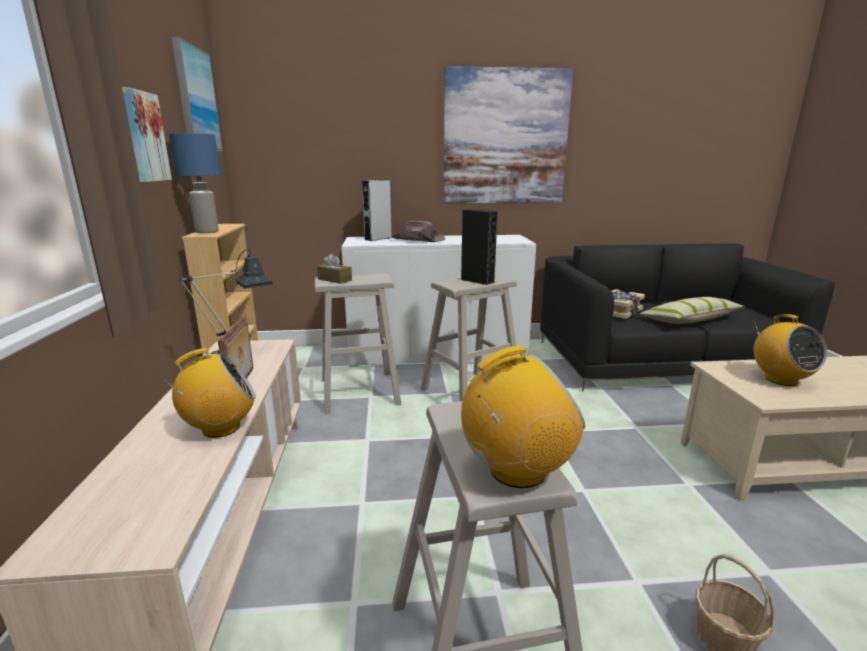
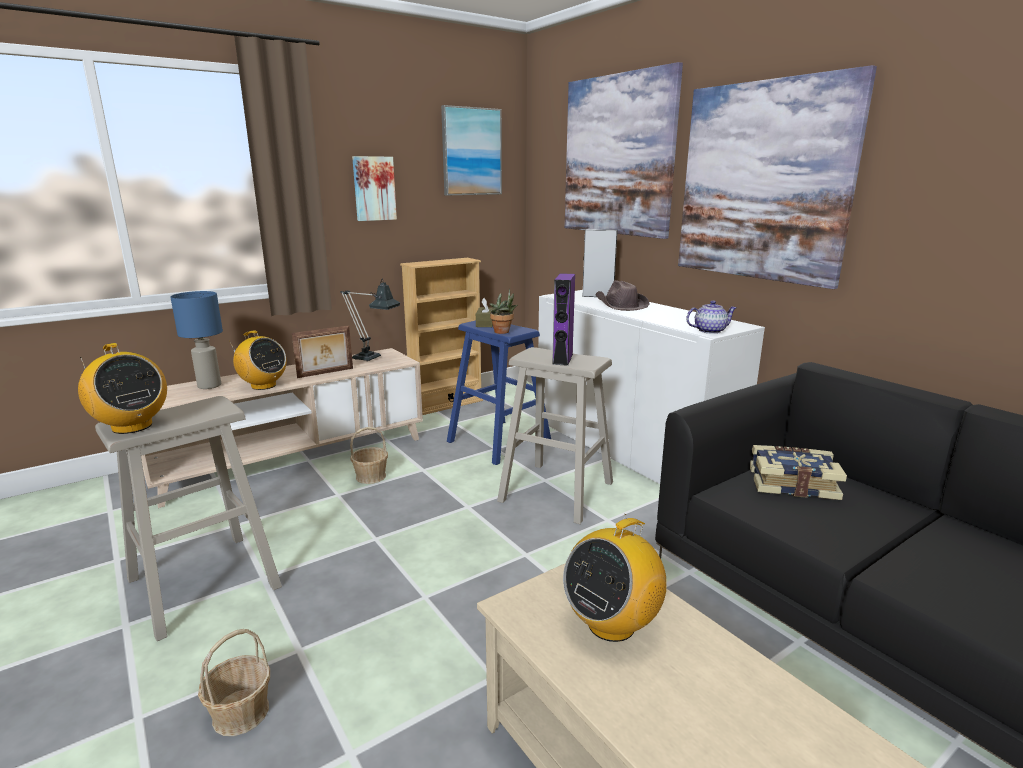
camera: 60 degrees right, 0 degrees up
blue table lamp [169,133,220,233] -> blue table lamp moved to [170,291,223,389]
beige stool [315,273,401,414] -> blue stool [447,321,551,465]
black speaker [461,209,498,285] -> purple speaker [552,273,575,366]
pillow [639,297,745,324] -> none
none -> basket [350,427,388,484]
none -> potted plant [489,289,518,334]
none -> picture [565,62,683,239]
none -> teapot [686,300,737,334]

